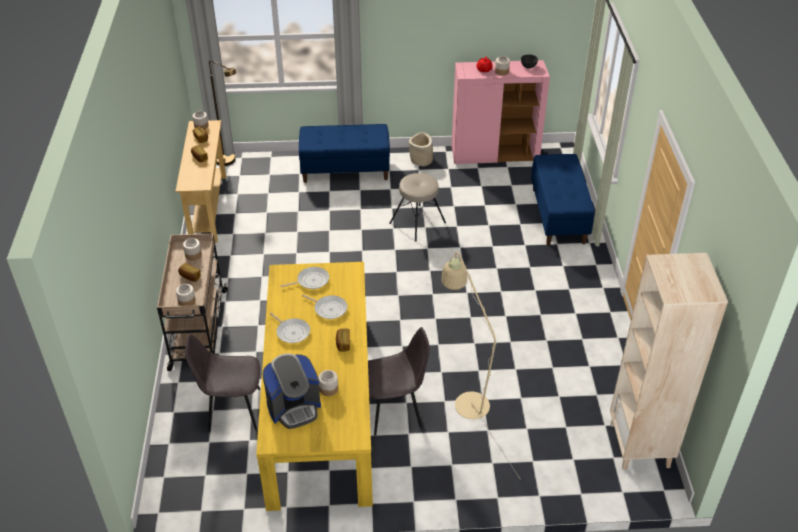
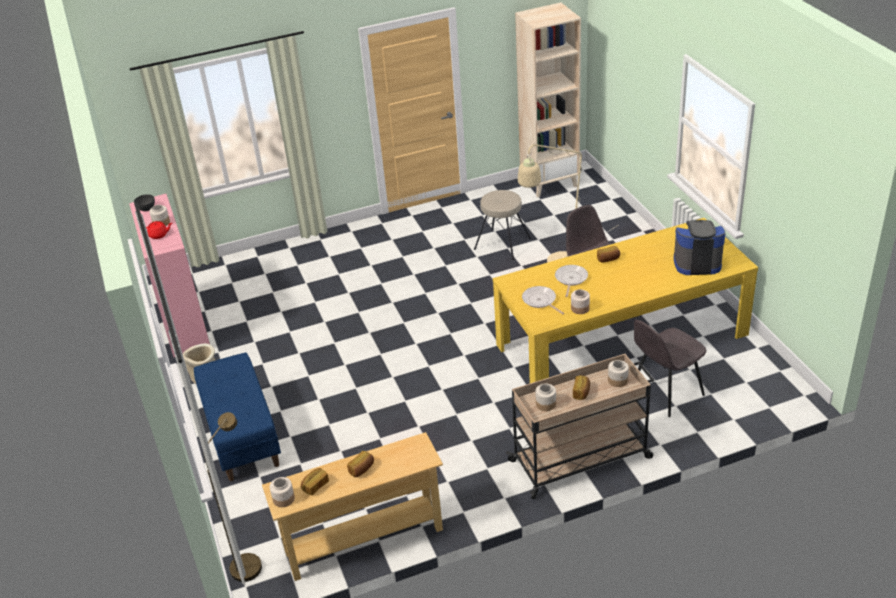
camera: 105 degrees left, 5 degrees down
grey chair [185,333,260,432] -> grey chair turned 75 degrees clockwise [634,320,707,417]
coffee machine [262,353,321,429] -> coffee machine turned 45 degrees counterclockwise [674,220,725,275]
frying pan [270,313,310,343] -> none
jar [318,370,338,396] -> jar moved to [571,289,590,314]
beige stool [389,173,446,242] -> beige stool moved to [474,190,531,260]
blue bench [531,154,594,246] -> none

